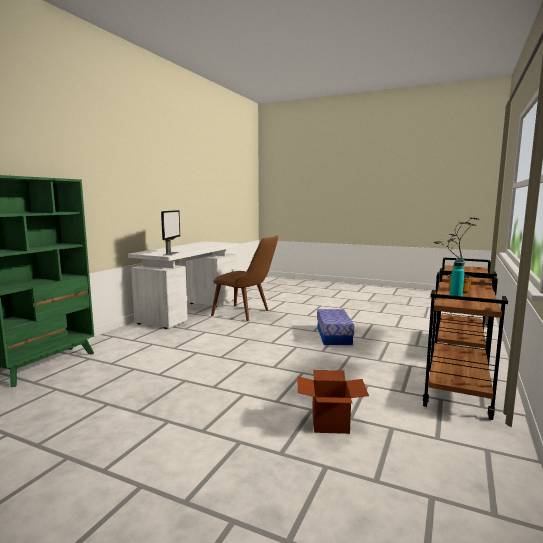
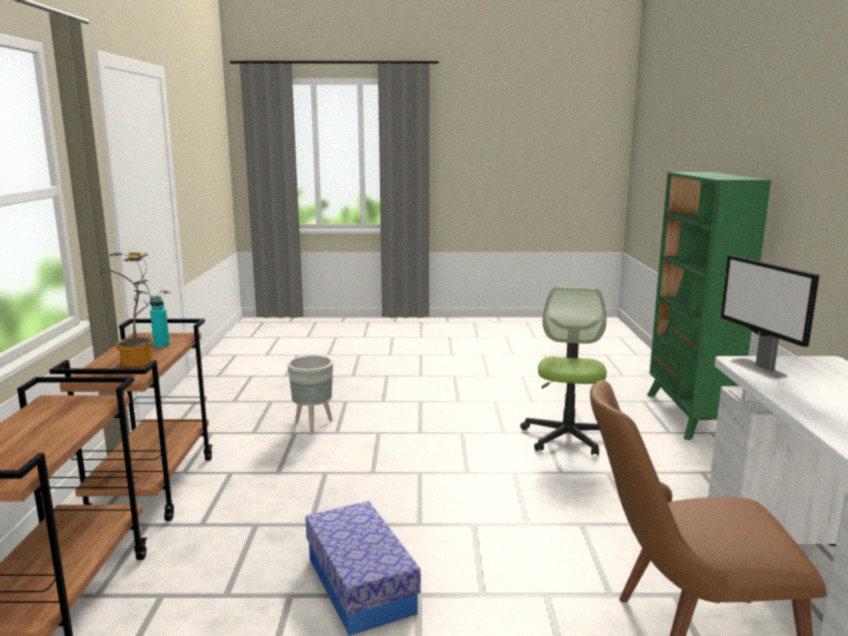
camera: 155 degrees right, 5 degrees up
cardboard box [297,370,369,434] -> grey planter [288,355,333,434]
none -> office chair [520,287,607,456]

